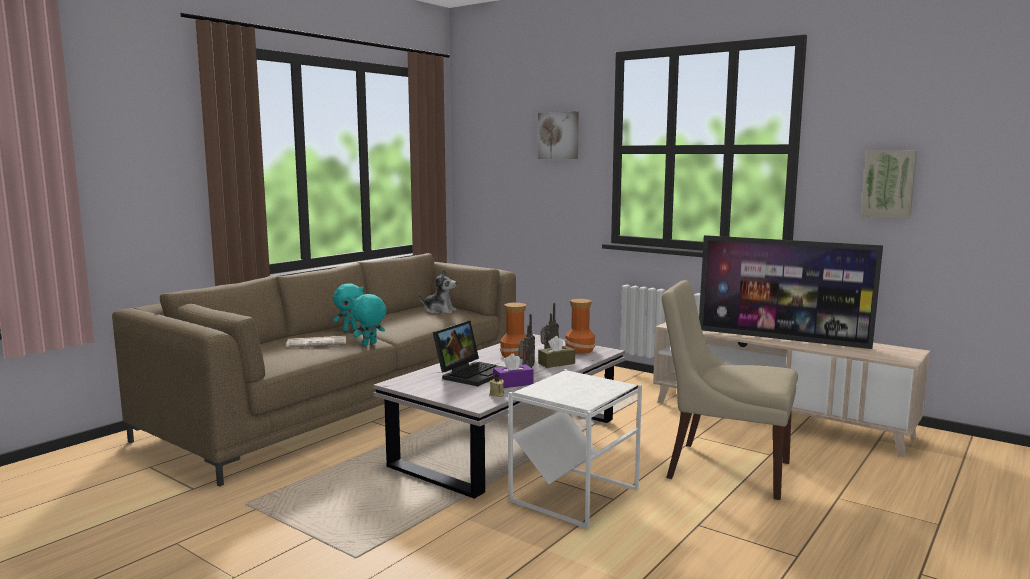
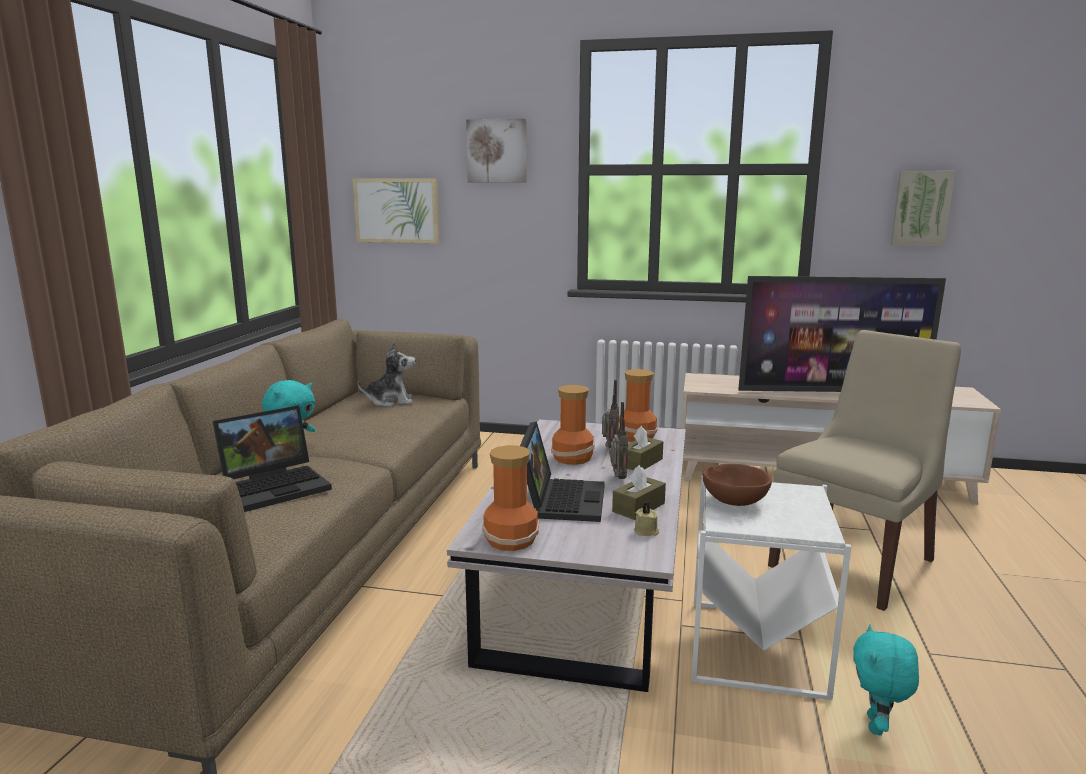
camera: 25 degrees left, 5 degrees up
newspaper [286,336,346,347] -> laptop [213,406,332,512]
turquoise plush toy [351,294,386,346] -> turquoise plush toy moved to [853,625,919,735]
purple tissue box [493,353,534,388] -> brown tissue box [612,465,666,520]
beige chair [661,280,798,500] -> beige chair turned 135 degrees clockwise [768,330,961,611]
none -> picture [352,178,439,243]
none -> vase [482,445,539,551]
none -> brown bowl [703,464,772,506]

